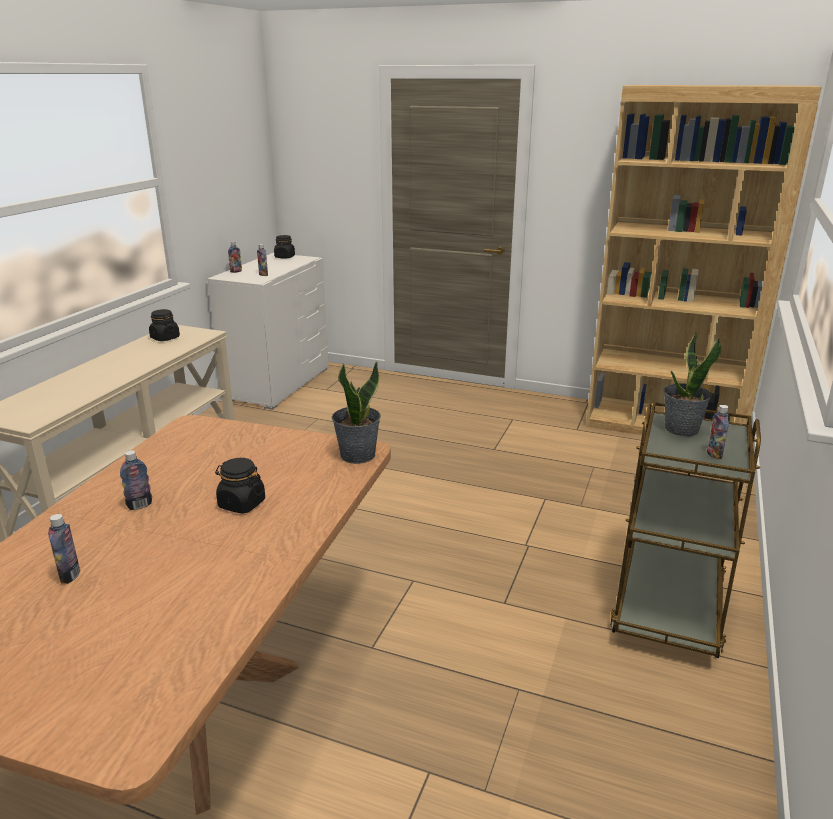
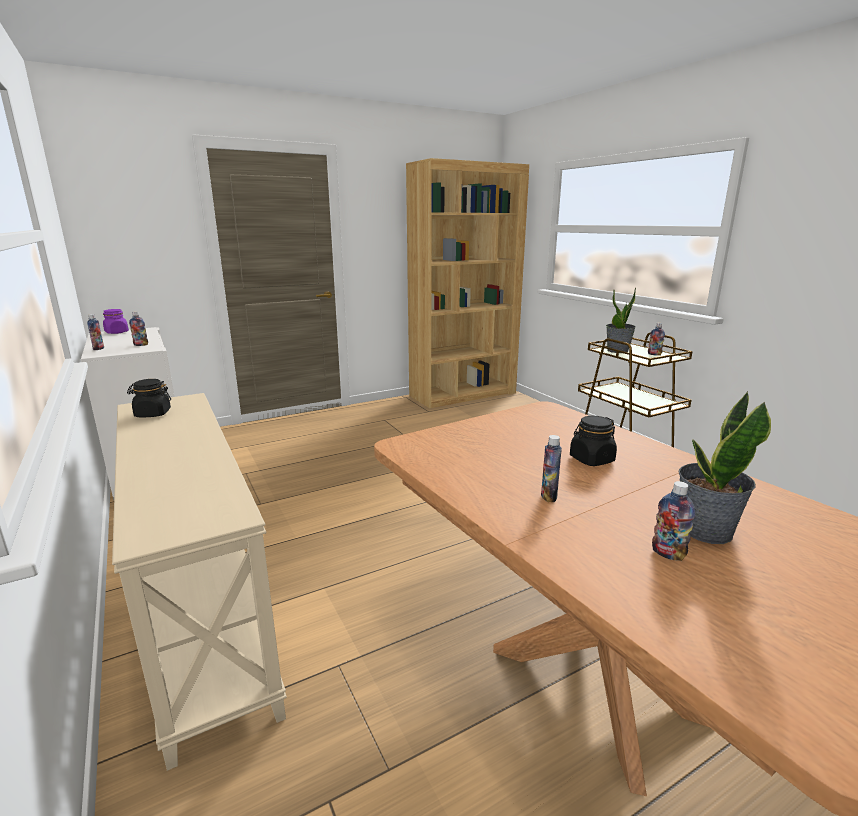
camera: 50 degrees left, 5 degrees down
black jar [274,235,295,259] -> purple jar [103,309,129,334]
potted plant [332,361,381,464] -> potted plant moved to [679,391,771,544]

